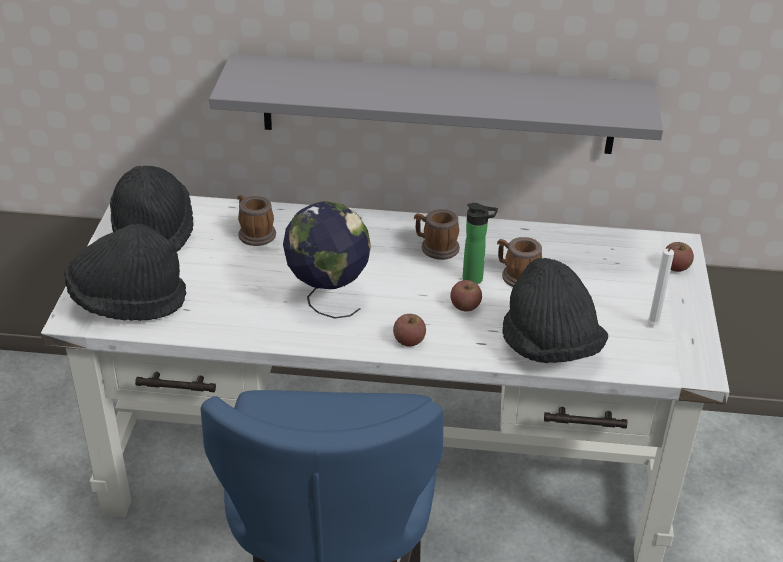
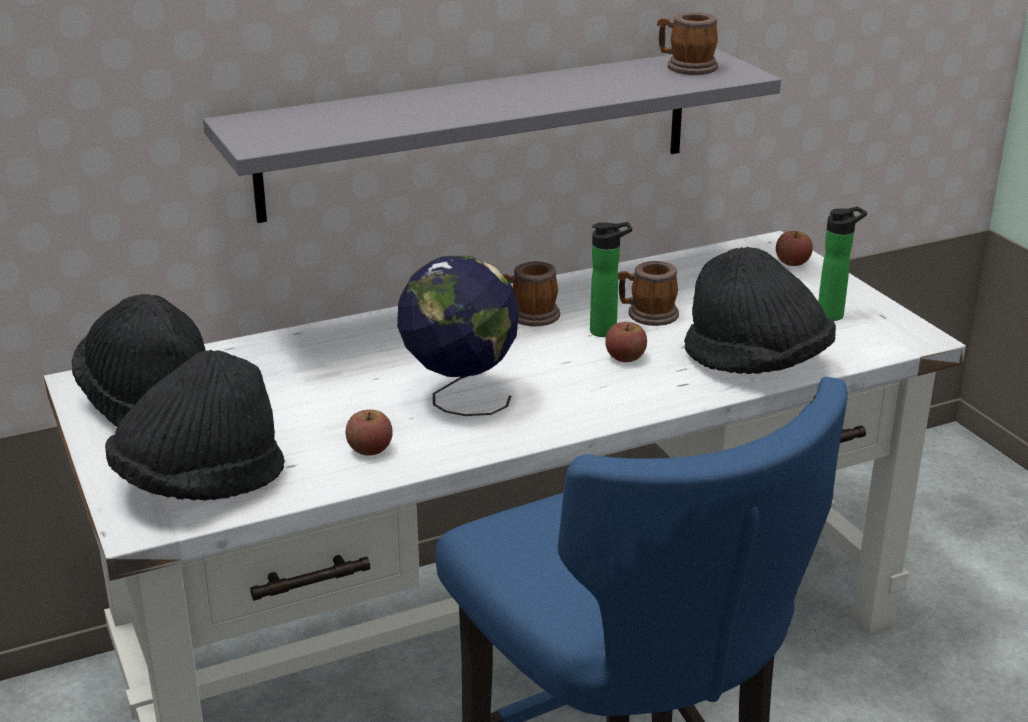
camera: 30 degrees left, 10 degrees down
mug [237,195,276,246] -> mug moved to [657,12,718,75]
apple [393,314,426,347] -> apple moved to [346,410,393,456]
white candle [647,243,682,326] -> bottle [818,206,867,321]

